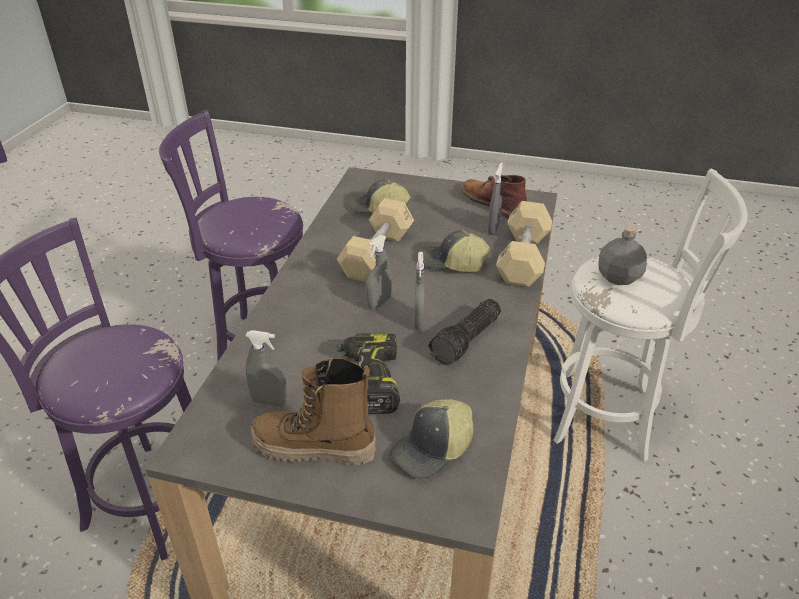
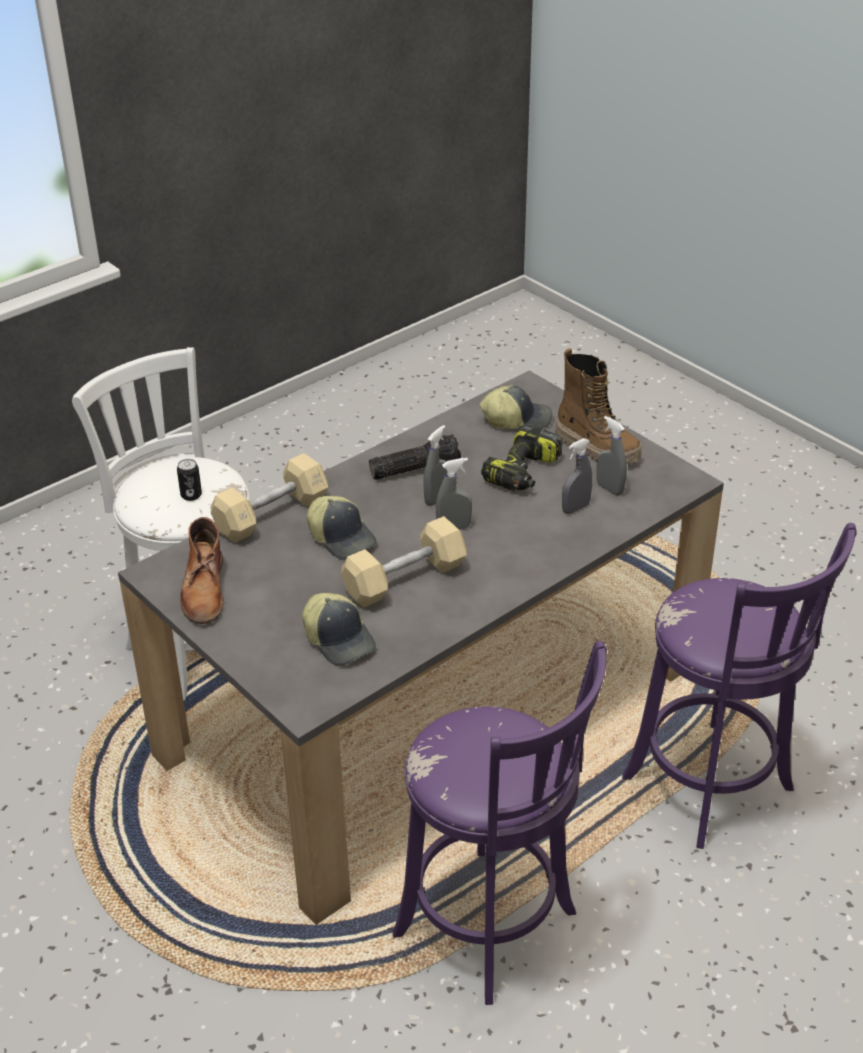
camera: 145 degrees left, 0 degrees up
grey spray bottle [487,162,503,235] -> grey spray bottle moved to [562,438,592,514]
grey bottle [598,226,647,285] -> can [177,459,202,501]

